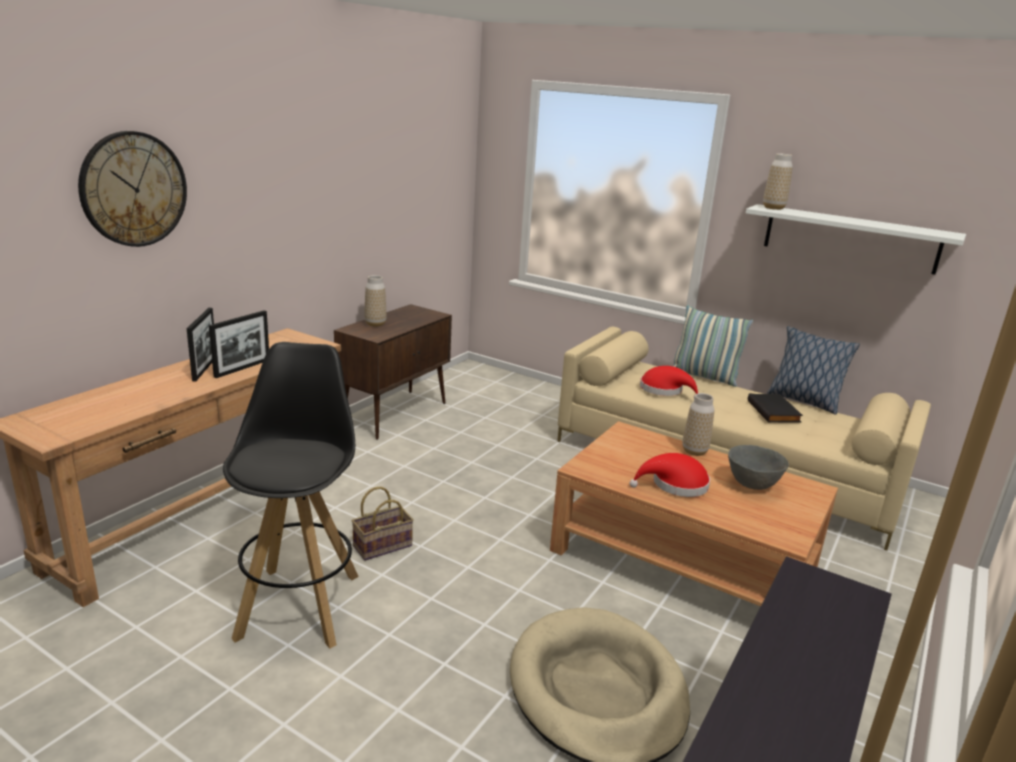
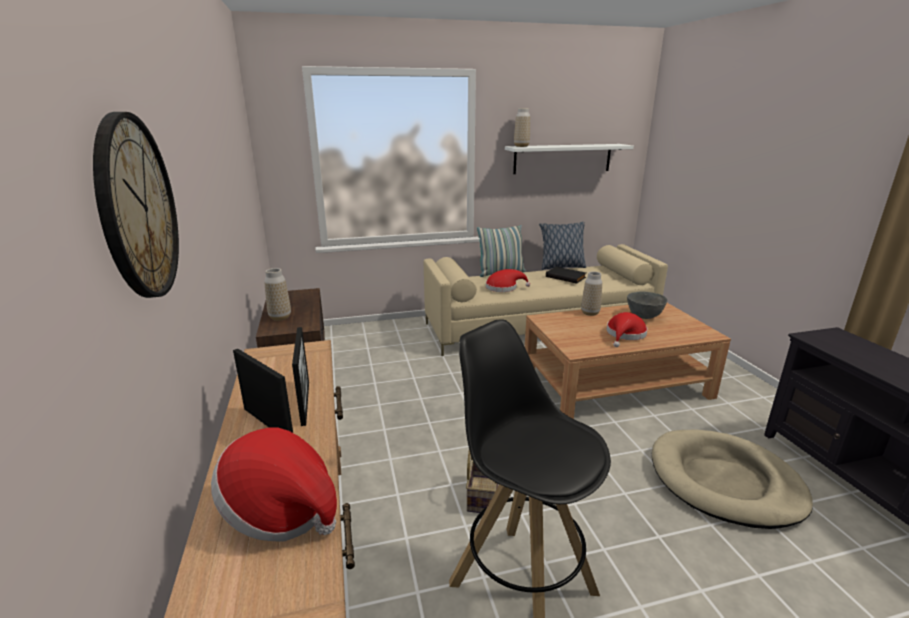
camera: 45 degrees left, 0 degrees up
none -> hat [211,427,337,542]

